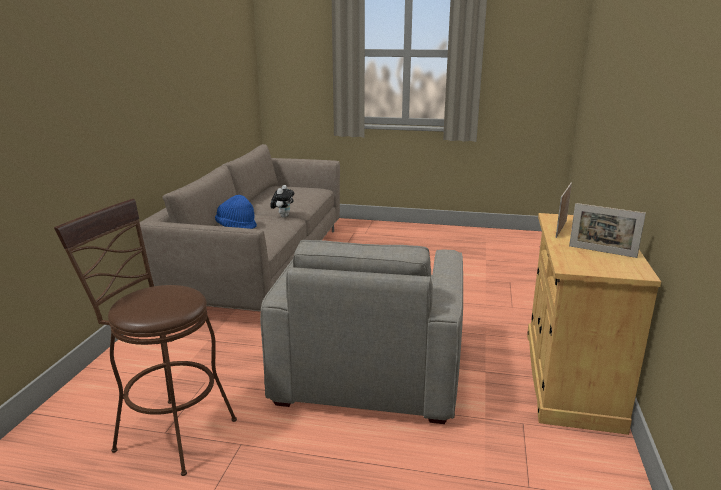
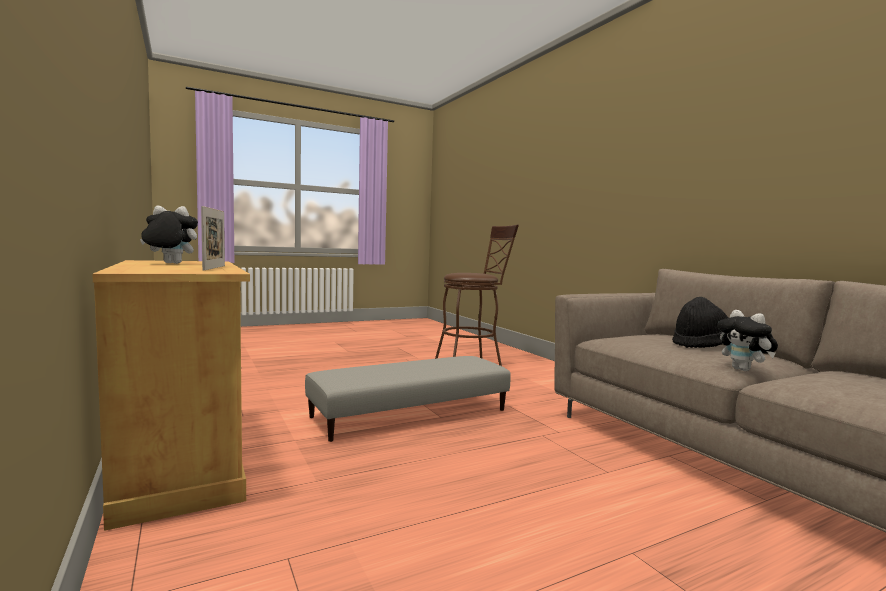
camera: 140 degrees right, 15 degrees down
blue hat [215,195,257,229] -> black hat [672,297,729,348]
grey armchair [260,240,463,424] -> grey ottoman [305,356,511,442]
picture frame [569,203,646,258] -> plush toy [140,206,198,264]

